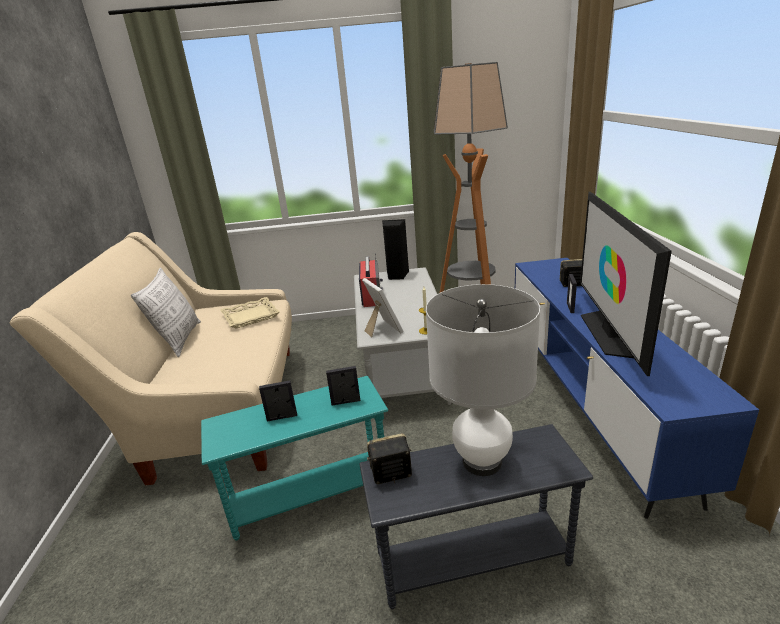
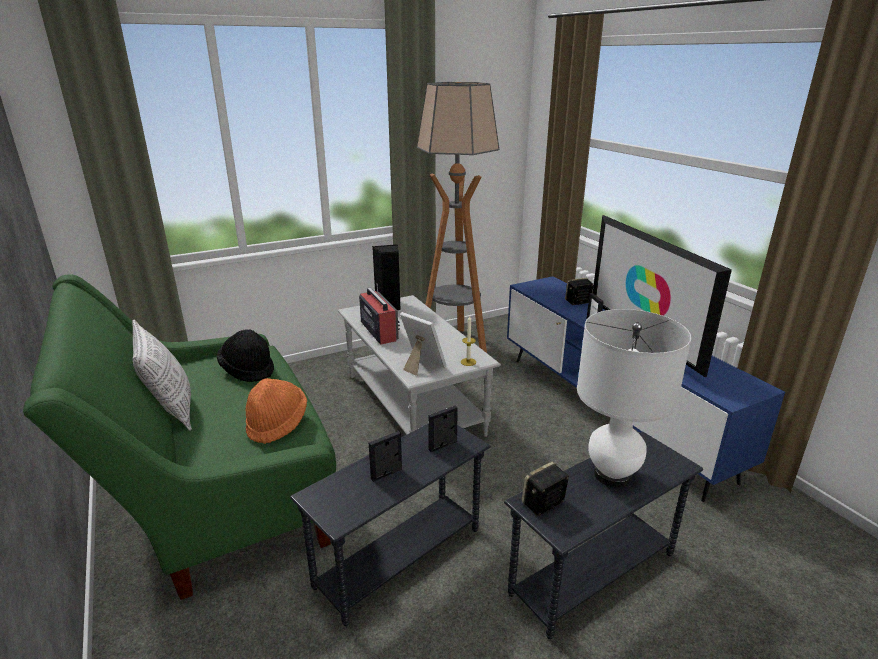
camera: 25 degrees left, 0 degrees up
beige sofa [10,232,292,486] -> green sofa [23,274,336,600]
turquoise side table [201,376,388,540] -> grey side table [290,424,491,626]
beige tray [220,297,280,329] -> black hat [217,329,274,382]
none -> orange hat [246,378,307,444]

